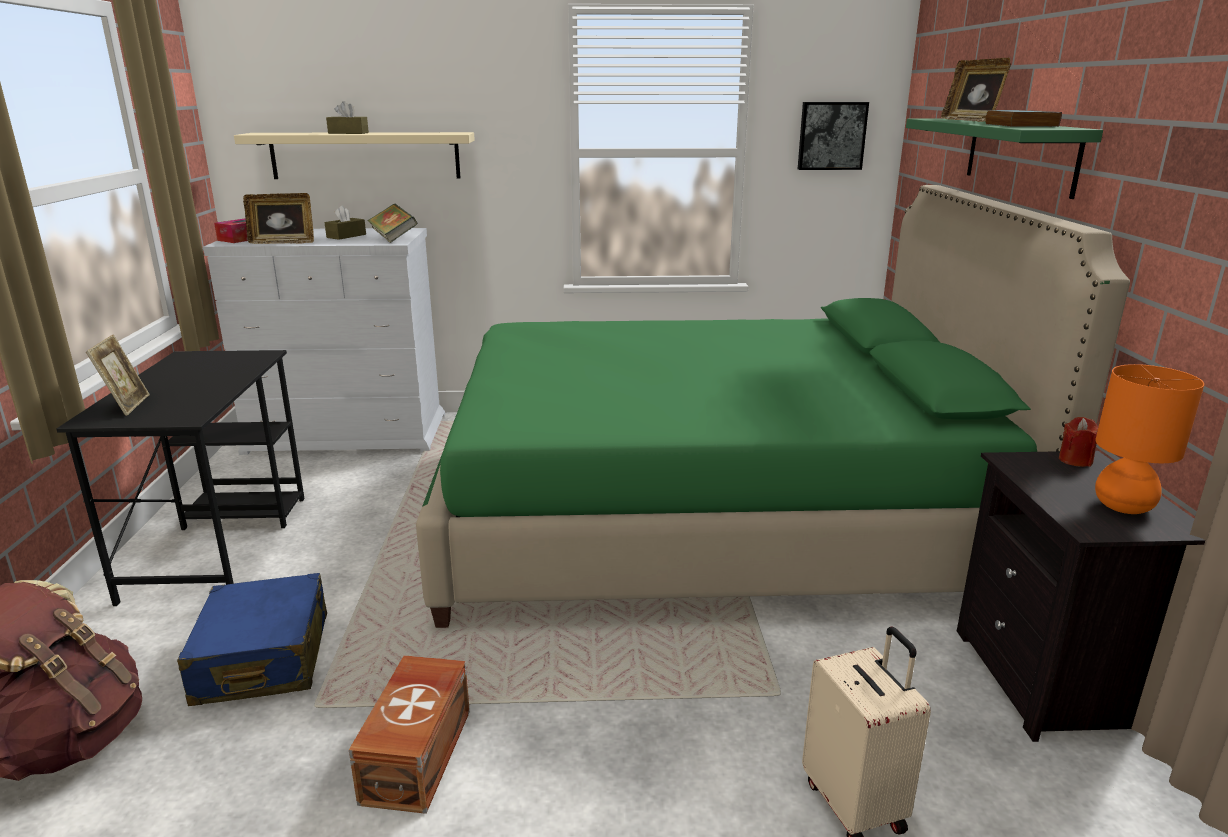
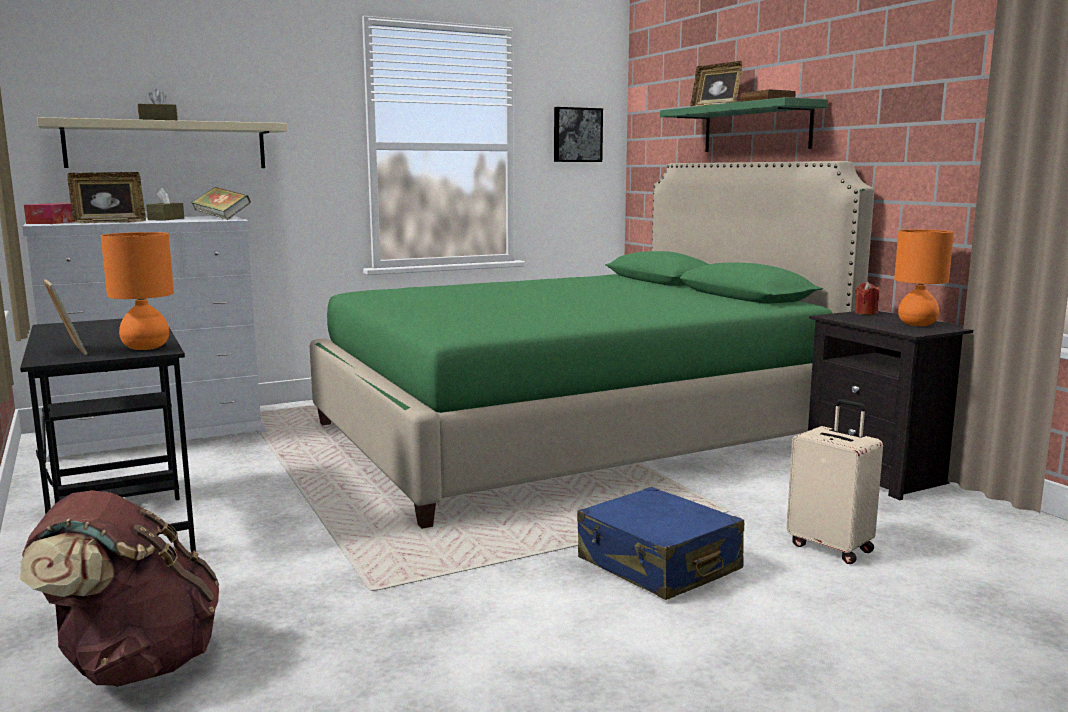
camera: 25 degrees left, 10 degrees down
blue suitcase [177,573,327,706] -> blue suitcase moved to [577,487,744,600]
brown storage box [349,655,470,814] -> none
none -> orange table lamp [101,232,174,350]

